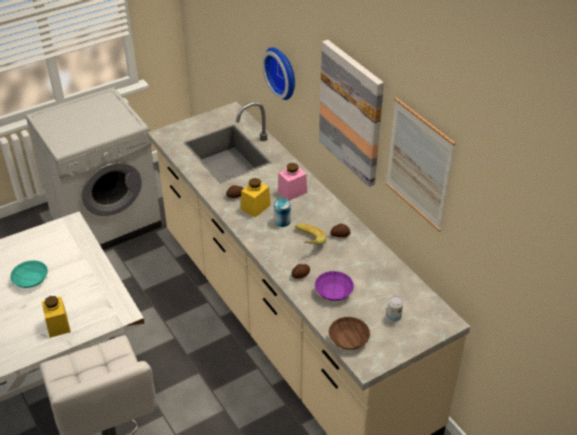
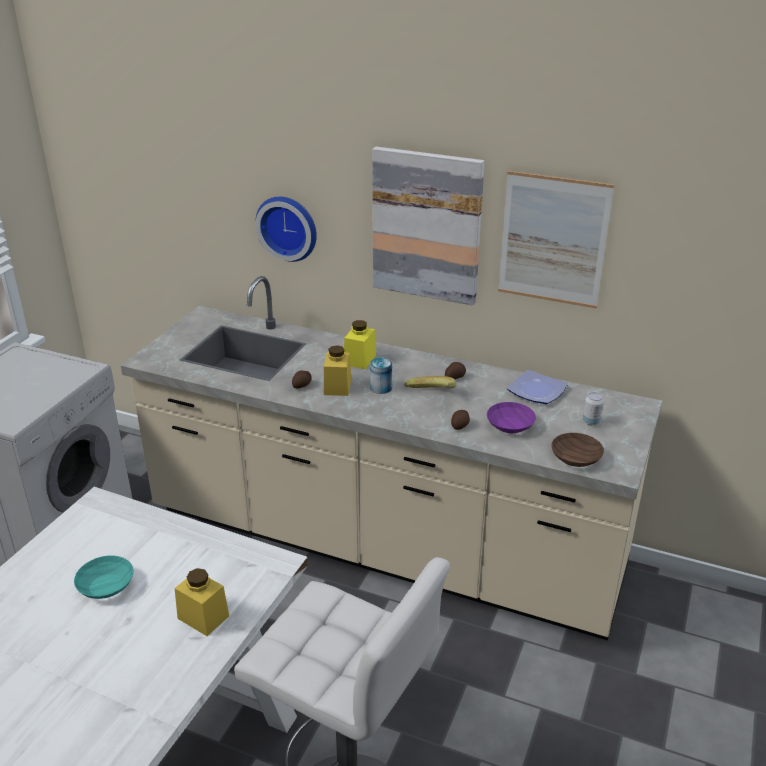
camera: 35 degrees left, 10 degrees down
pink jar [278,163,307,201] -> yellow jar [344,320,376,369]
none -> plate [507,370,568,404]

